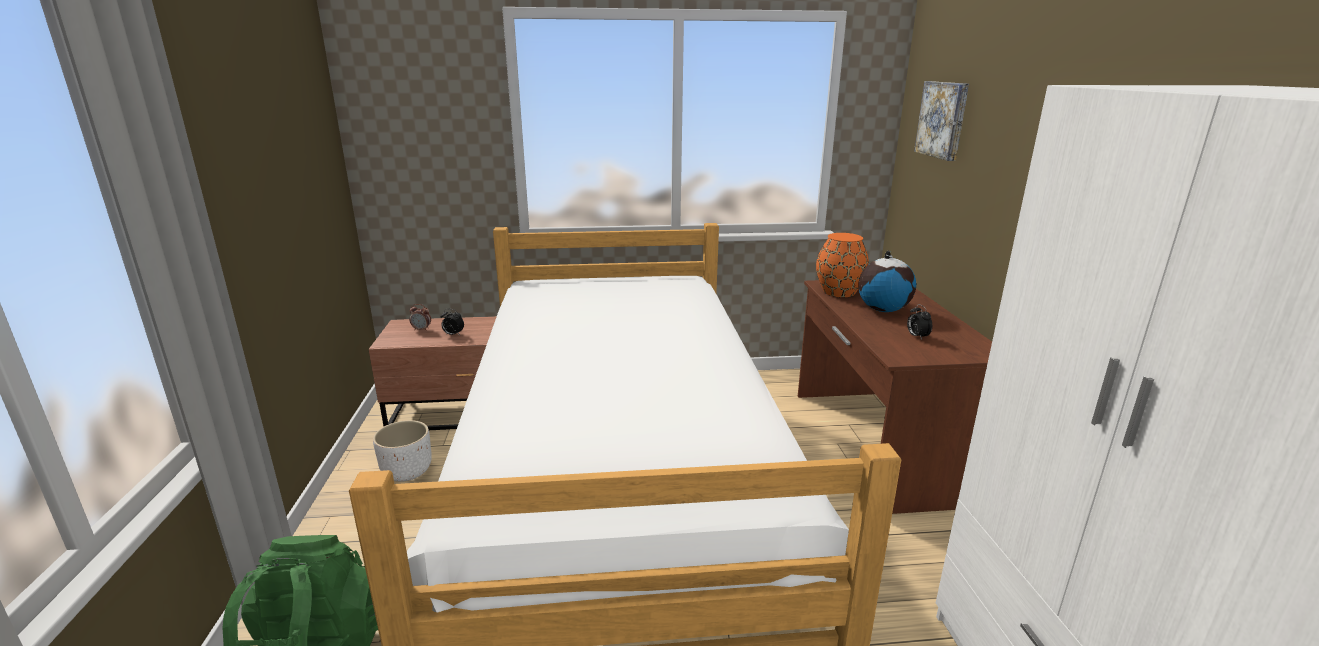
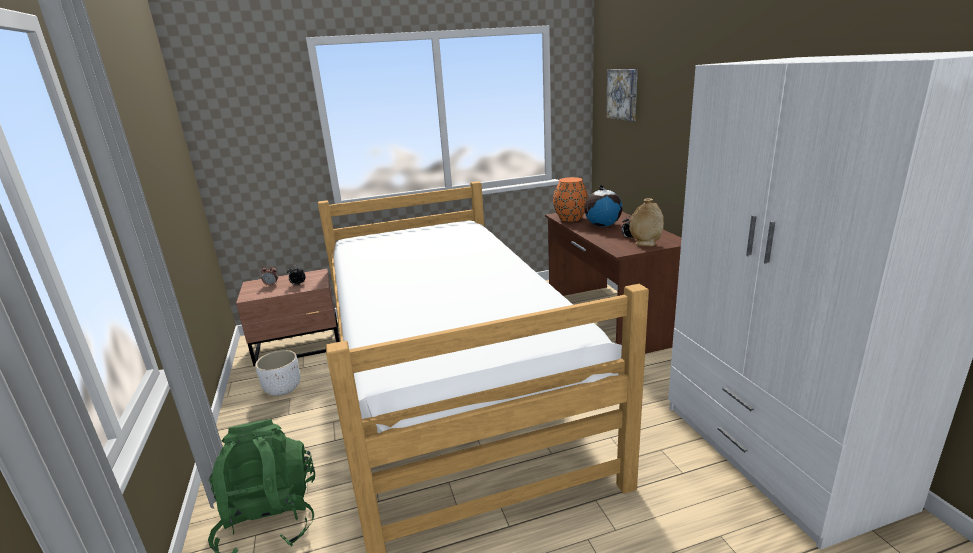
camera: 10 degrees left, 0 degrees up
none -> beige vase [629,198,664,246]

